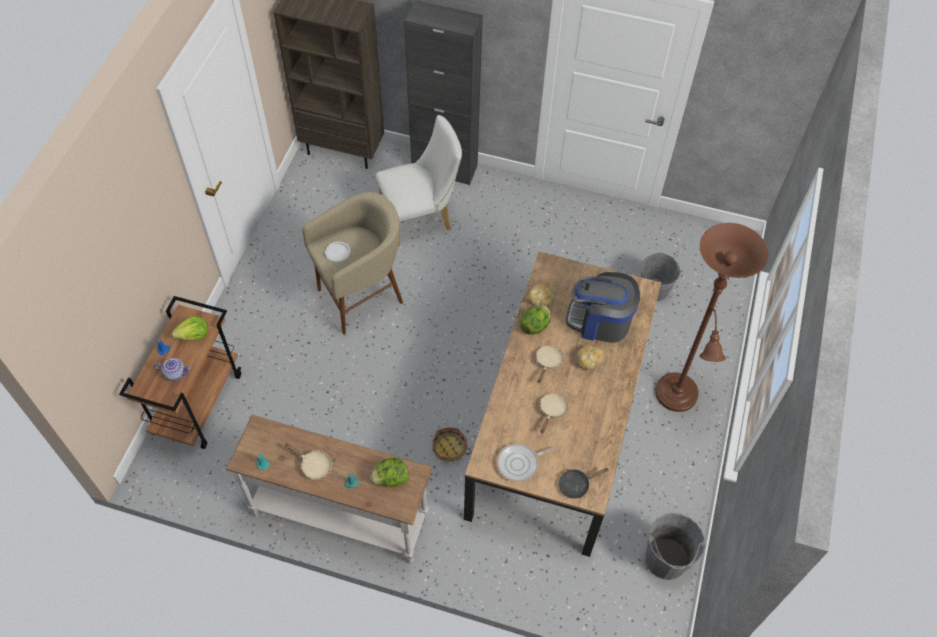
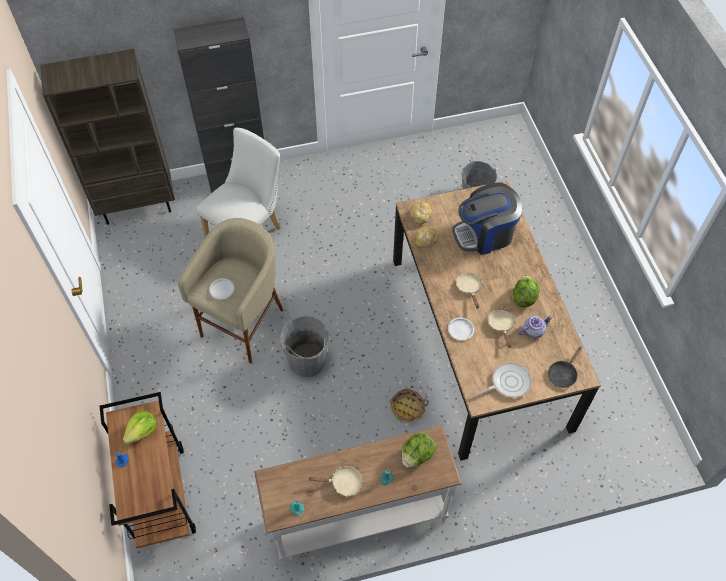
camera: 30 degrees left, 0 degrees up
teapot [154,358,191,381] -> teapot moved to [518,316,553,339]
frying pan [497,443,557,482] -> frying pan turned 150 degrees counterclockwise [476,362,532,398]
lettuce [519,306,551,335] -> lettuce moved to [513,276,539,308]
bread [577,345,604,370] -> bread moved to [410,202,432,224]
grey bucket [645,513,706,580] -> grey bucket moved to [280,316,329,377]
brown floor lamp [655,223,768,412] -> none
none -> white plate [448,318,474,340]

